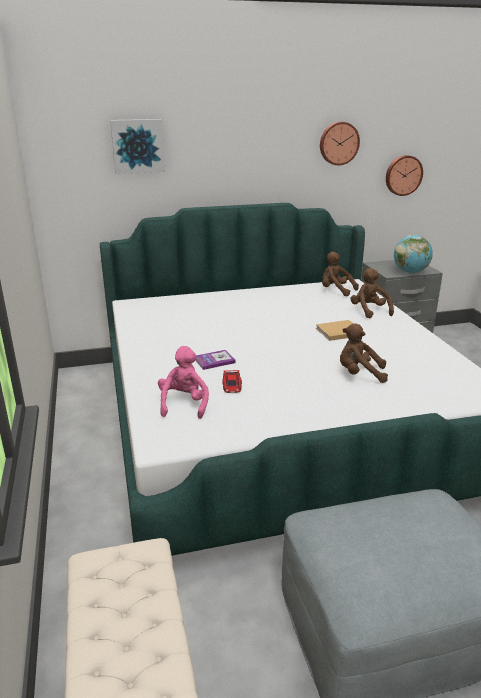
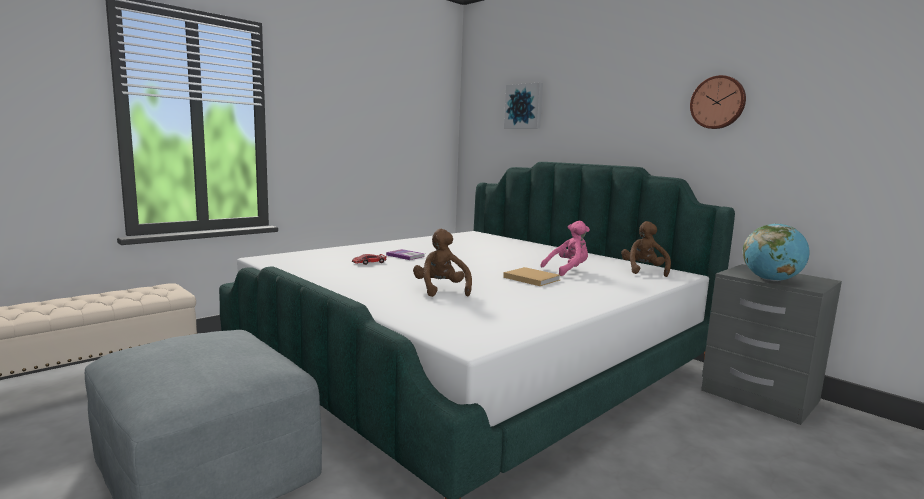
camera: 60 degrees right, 15 degrees down
pink plush toy [158,346,209,419] -> pink plush toy moved to [541,221,590,276]
brown plush toy [350,268,394,319] -> none
wall clock [386,155,423,196] -> none

